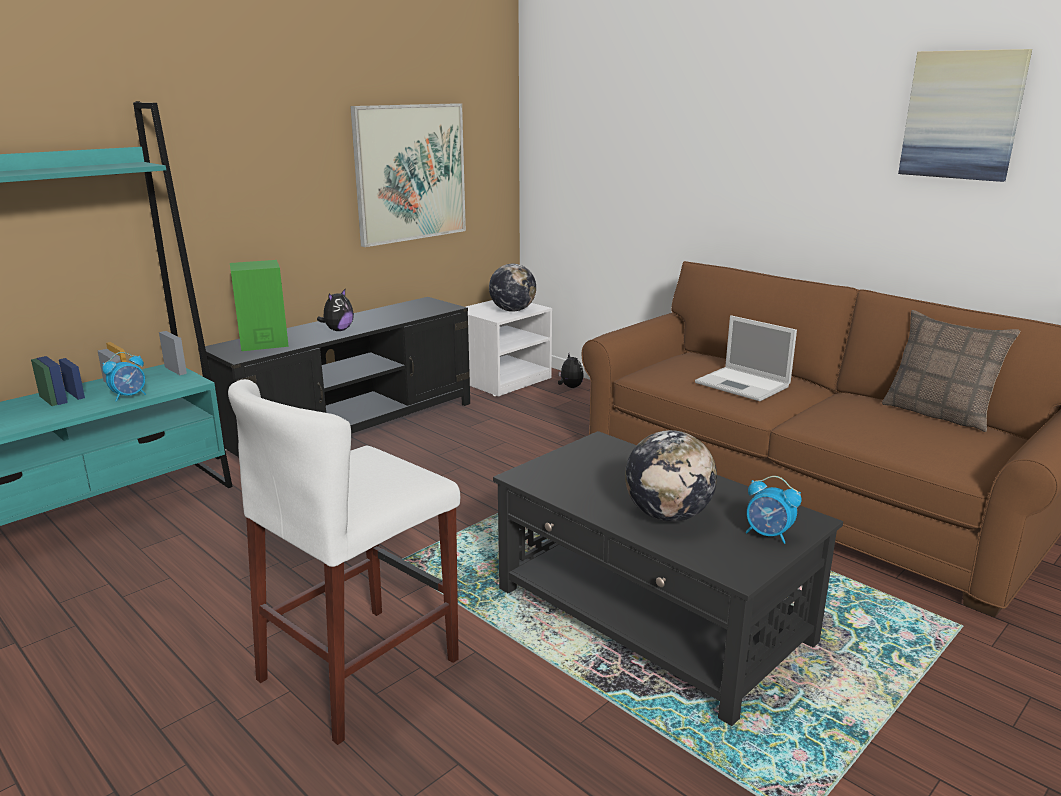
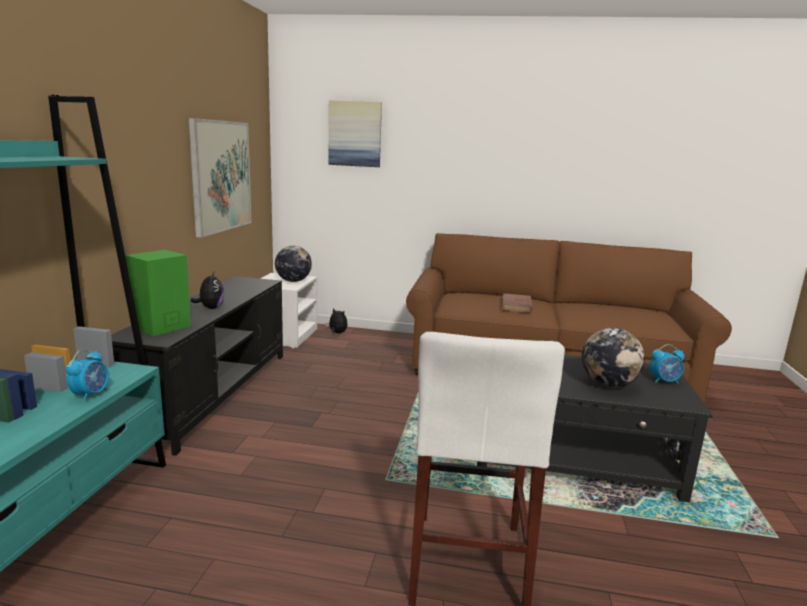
camera: 35 degrees left, 5 degrees down
laptop [695,315,797,401] -> brown book [502,293,533,313]
pillow [882,310,1020,432] -> none
picture [898,49,1032,182] -> picture moved to [328,100,382,167]

